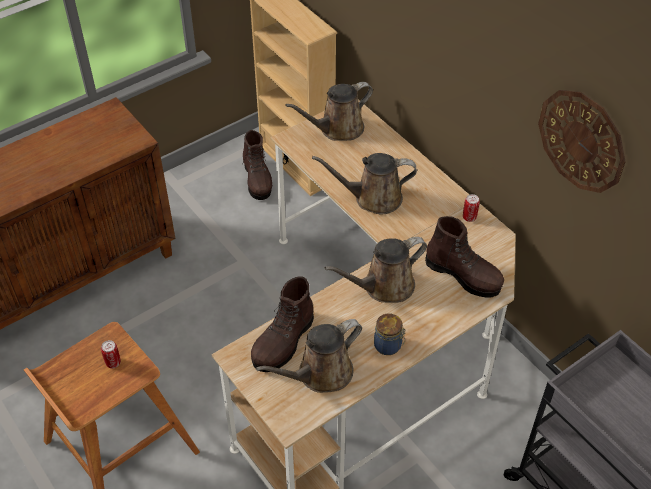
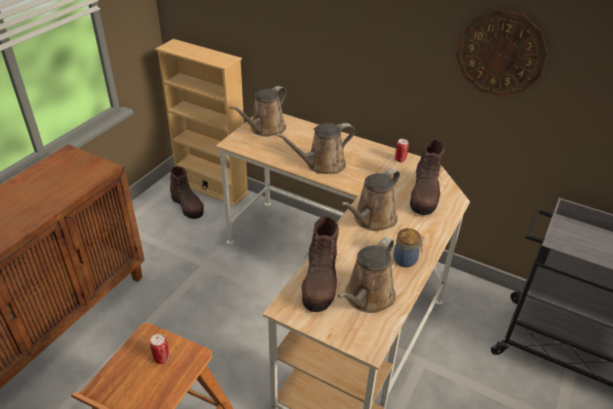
camera: 25 degrees left, 10 degrees down
brown boot [425,216,504,298] -> brown boot turned 90 degrees clockwise [410,139,445,215]

